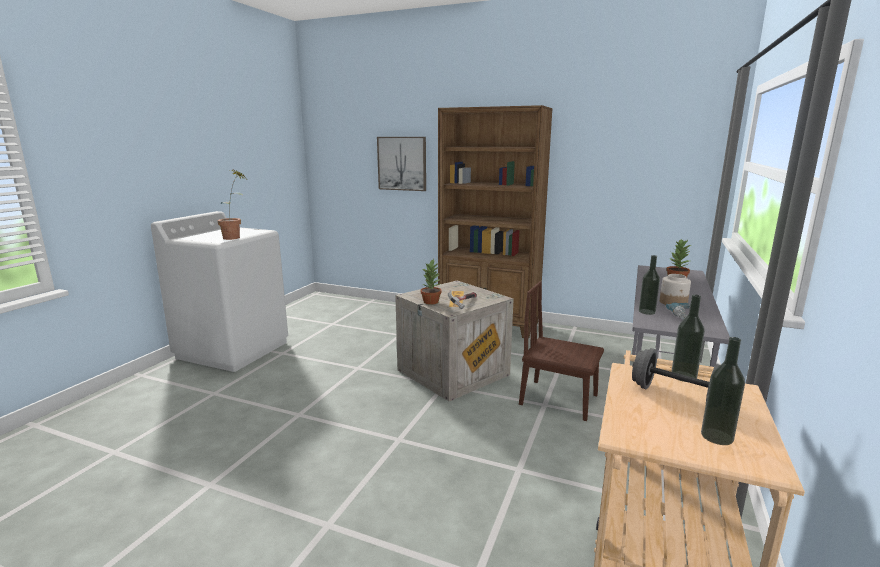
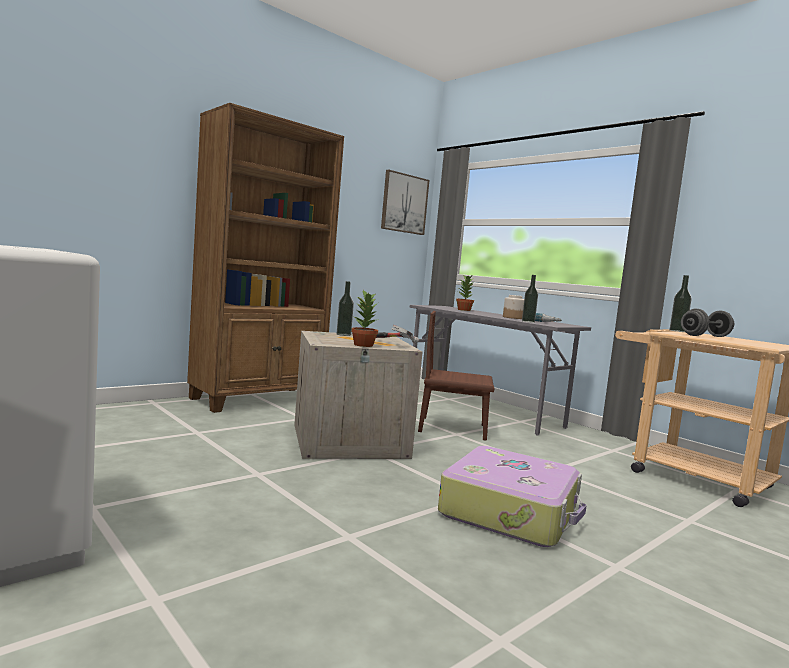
camera: 65 degrees left, 10 degrees down
potted plant [218,170,245,240] -> none
picture [377,137,426,191] -> picture moved to [381,170,429,235]
brown chair [519,281,604,421] -> brown chair turned 45 degrees clockwise [418,311,494,441]
bottle [701,337,745,445] -> bottle moved to [337,281,354,336]
none -> suitcase [438,446,587,547]

